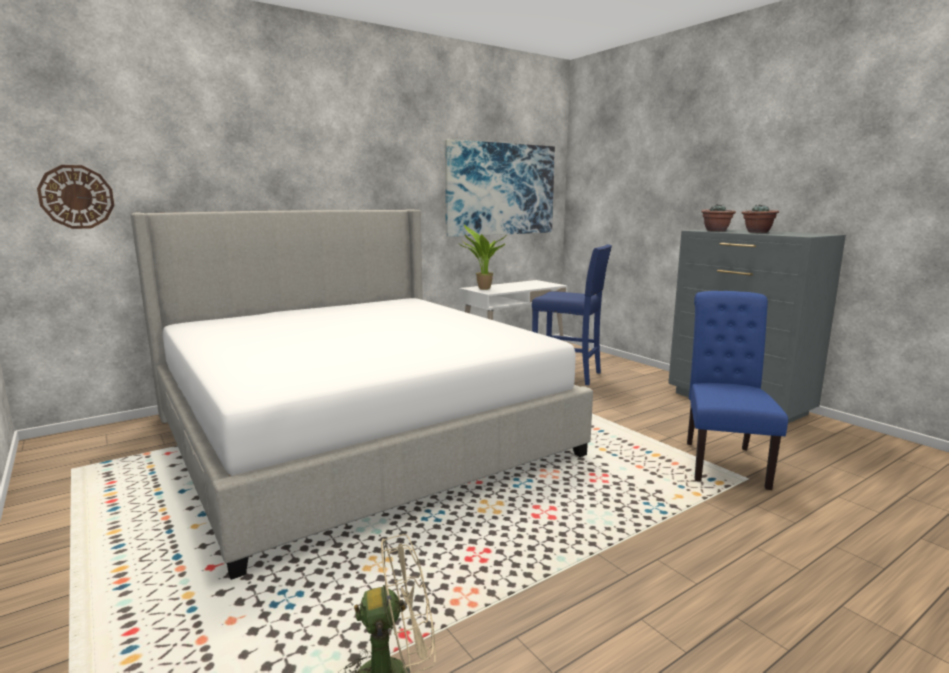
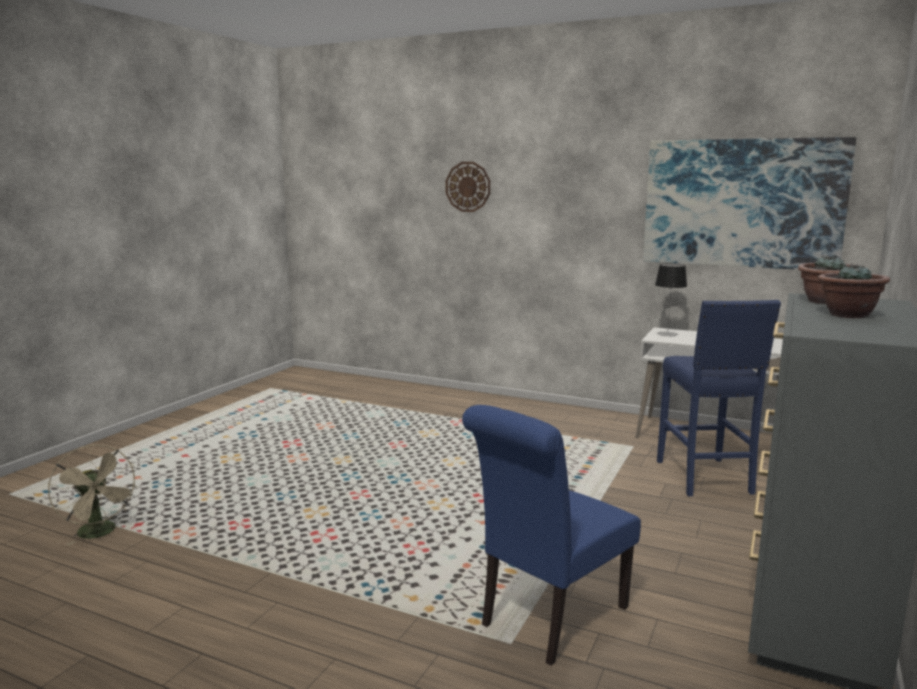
camera: 60 degrees right, 0 degrees up
wall clock [37,165,115,229] -> wall clock moved to [446,162,490,212]
bed [131,209,593,580] -> none
potted plant [459,224,505,290] -> table lamp [655,263,687,337]
blue chair [687,291,788,490] -> blue chair turned 150 degrees clockwise [462,405,641,666]

